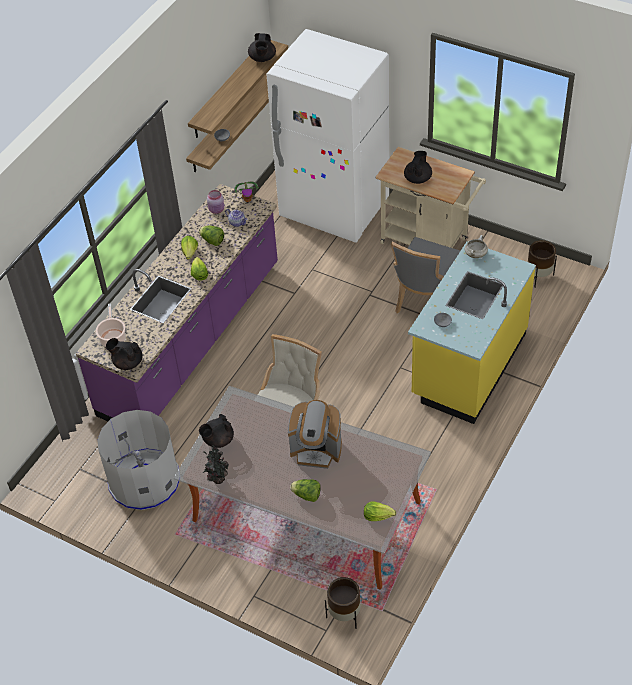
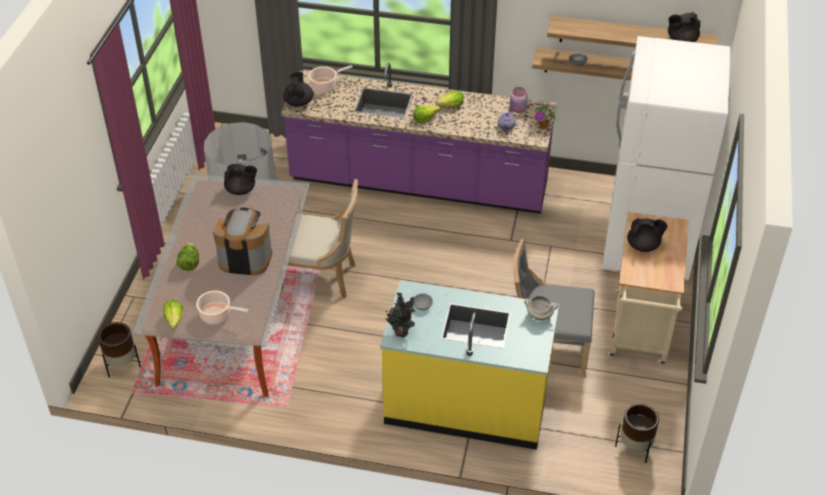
camera: 70 degrees right, 5 degrees down
lettuce [199,226,224,246] -> none
black teapot [199,414,234,448] -> black teapot turned 150 degrees clockwise [224,164,257,195]
potted plant [203,445,229,484] -> potted plant moved to [385,292,415,338]
coffee machine [288,400,342,469] -> coffee machine turned 105 degrees clockwise [213,207,272,275]
none -> cooking pot [196,291,248,324]

